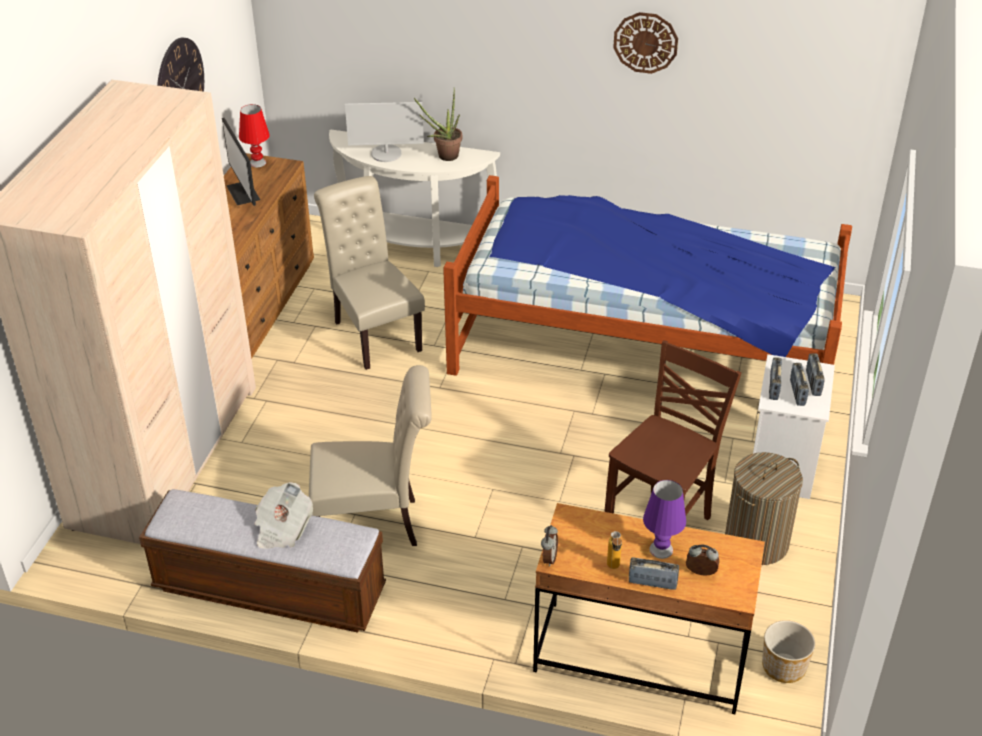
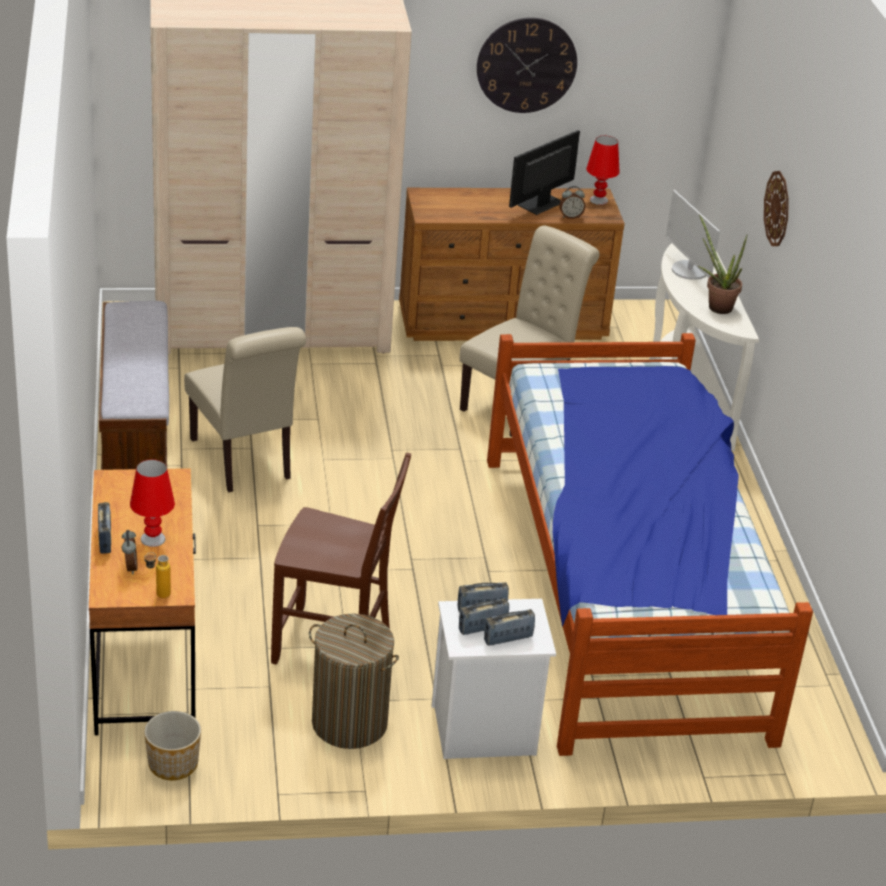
camera: 65 degrees right, 5 degrees down
newspaper [254,482,313,549] -> none
alarm clock [541,525,558,567] -> alarm clock moved to [559,186,585,219]
bottle [607,531,622,569] -> bottle moved to [144,552,171,598]
wall clock [613,12,678,74] -> wall clock moved to [764,171,789,246]
purple table lamp [643,480,686,559] -> red table lamp [130,459,175,547]

